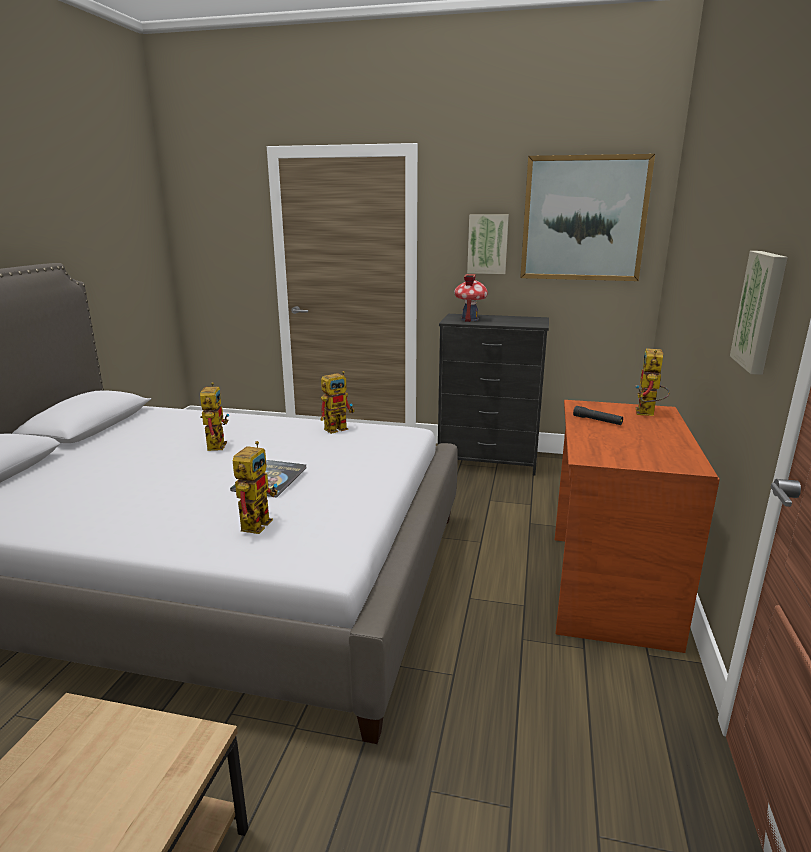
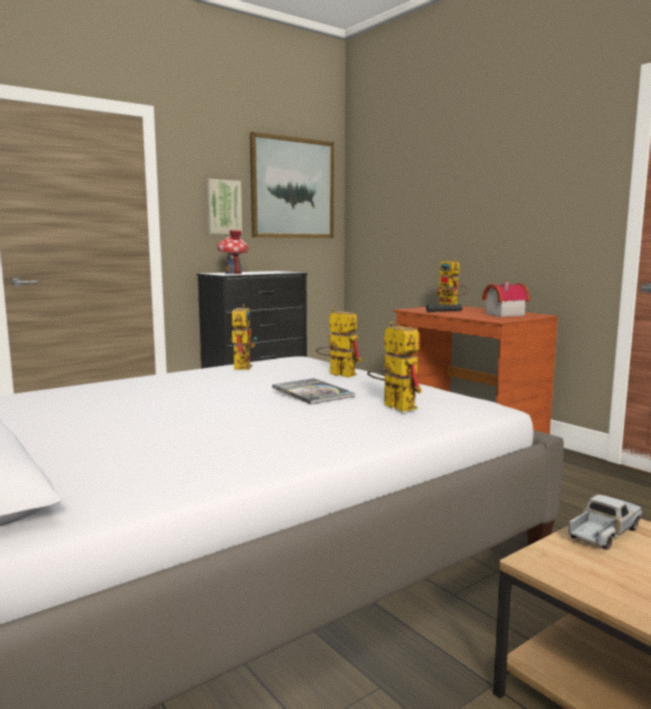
camera: 50 degrees left, 10 degrees down
toy robot [200,382,229,451] -> toy robot moved to [316,308,362,378]
picture [730,251,788,375] -> none
none -> toy house [482,282,530,317]
none -> toy truck [569,495,642,550]

